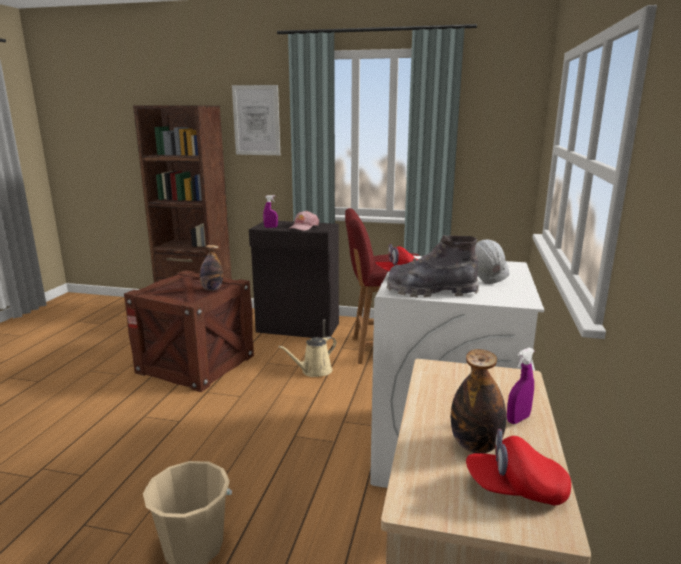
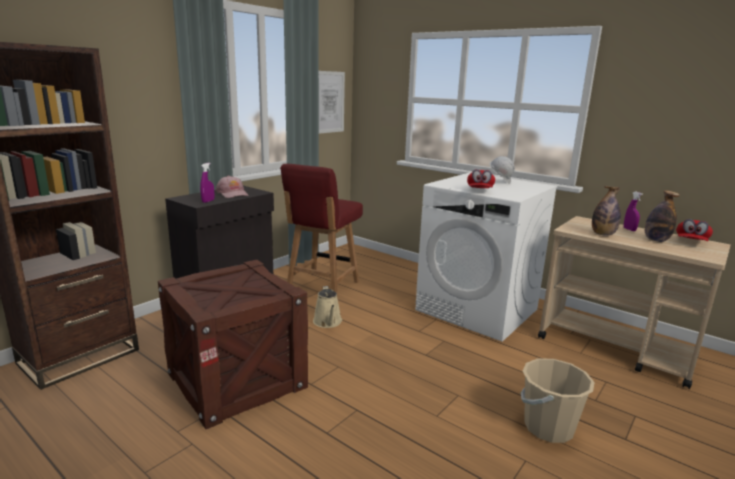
camera: 65 degrees left, 0 degrees up
bottle [200,245,223,291] -> bottle moved to [592,186,621,236]
picture [232,85,280,155] -> picture moved to [319,71,345,134]
grey boot [387,235,479,298] -> none

